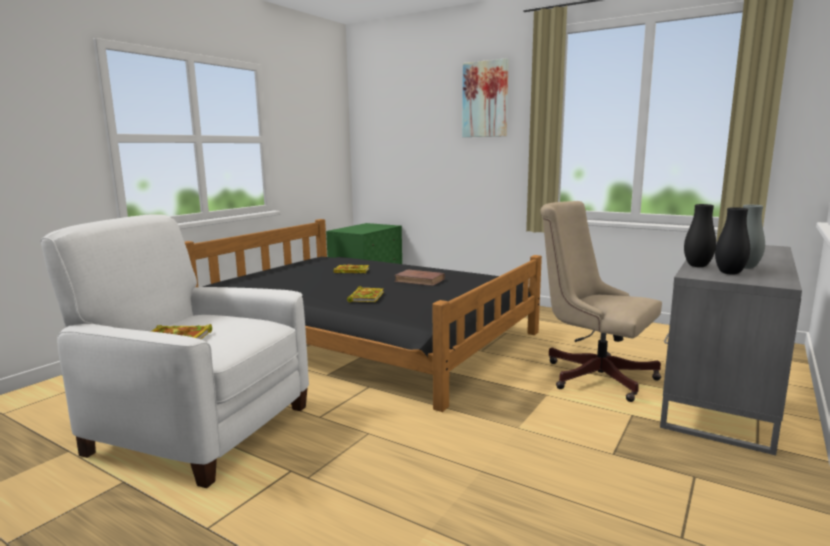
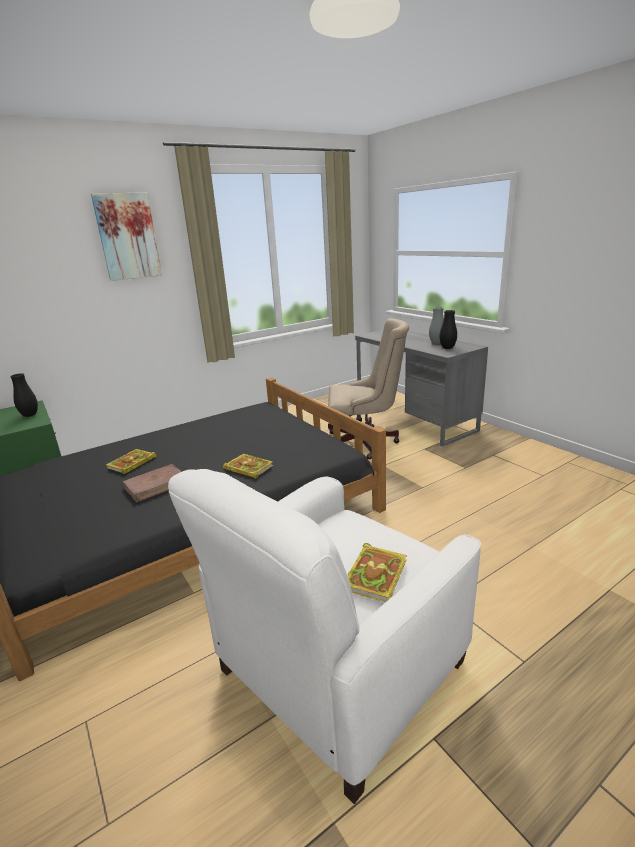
camera: 65 degrees left, 10 degrees up
brown book [394,269,445,286] -> brown book moved to [123,464,182,503]
beige office chair [540,201,662,402] -> beige office chair turned 150 degrees counterclockwise [328,318,409,459]
black vase [684,204,716,267] -> black vase moved to [11,373,38,417]

